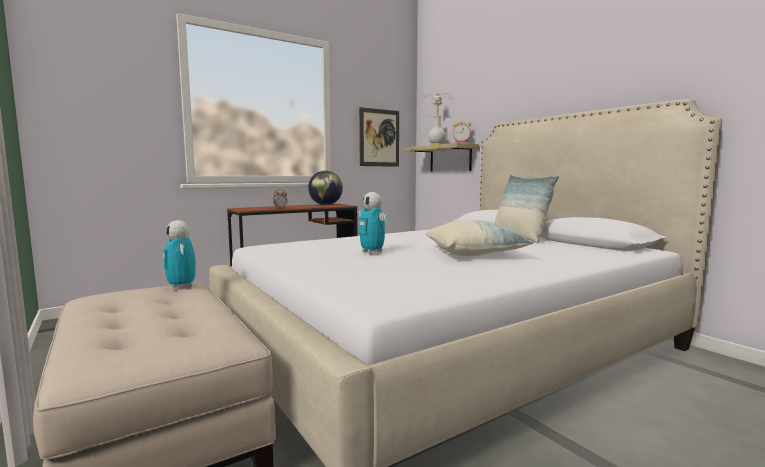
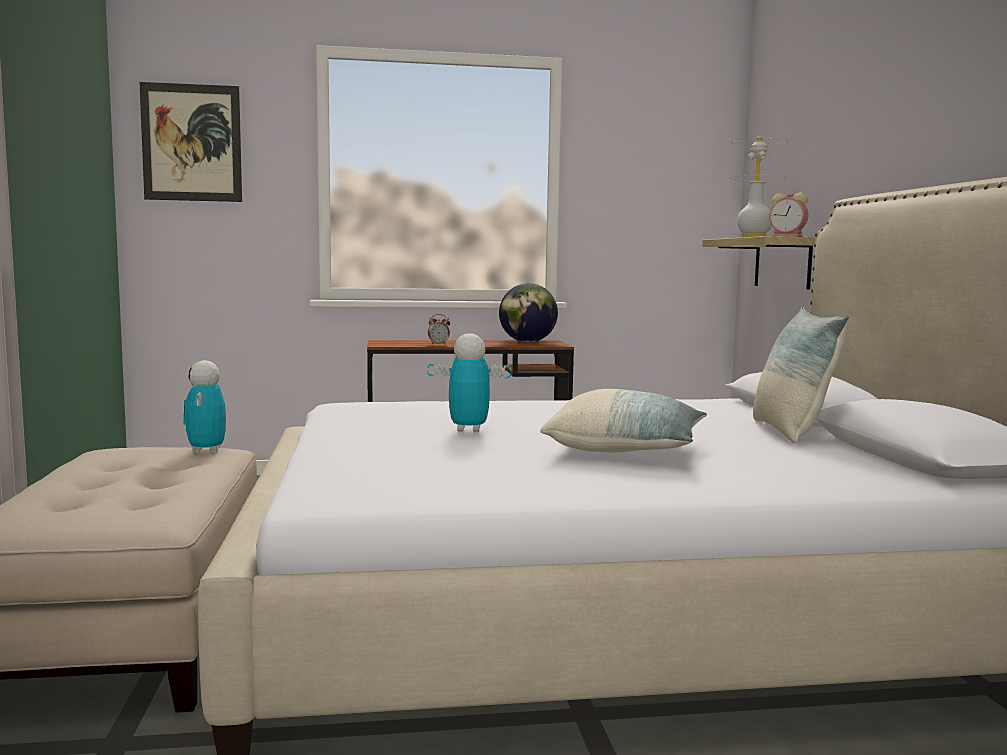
camera: 25 degrees right, 0 degrees up
toy robot [357,192,389,254] -> toy robot turned 105 degrees clockwise [427,333,511,432]
picture [359,107,399,167] -> picture moved to [139,82,242,202]

